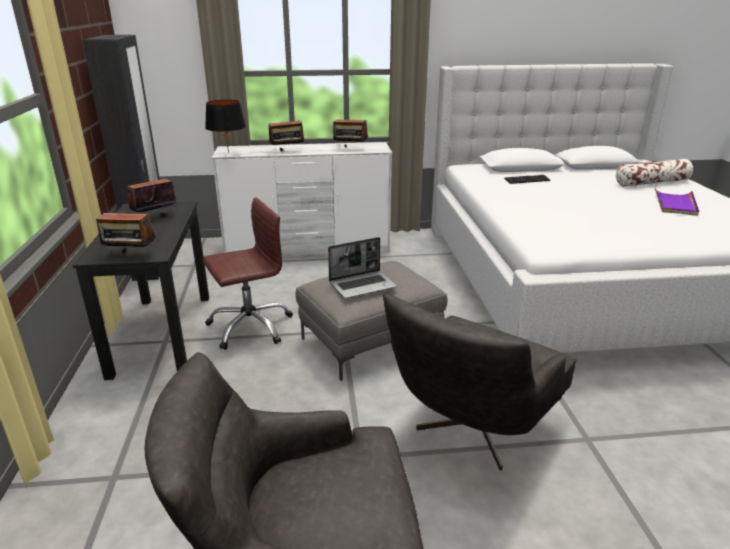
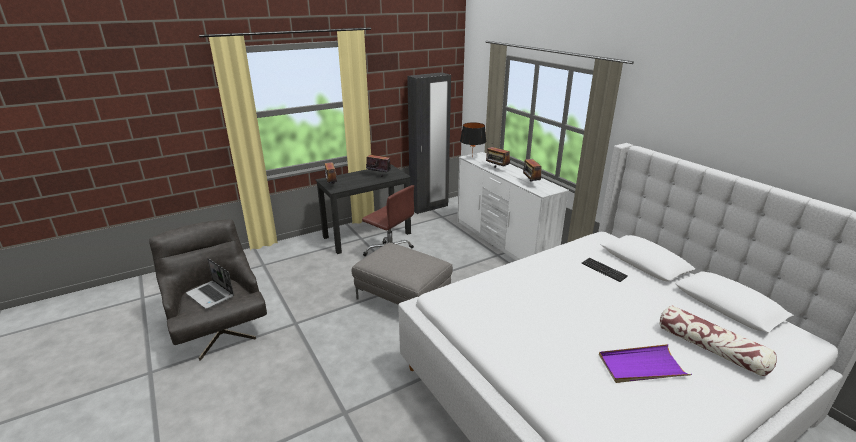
camera: 65 degrees right, 0 degrees up
laptop [328,237,397,298] -> laptop moved to [186,258,234,309]
grey armchair [383,294,576,470] -> none

